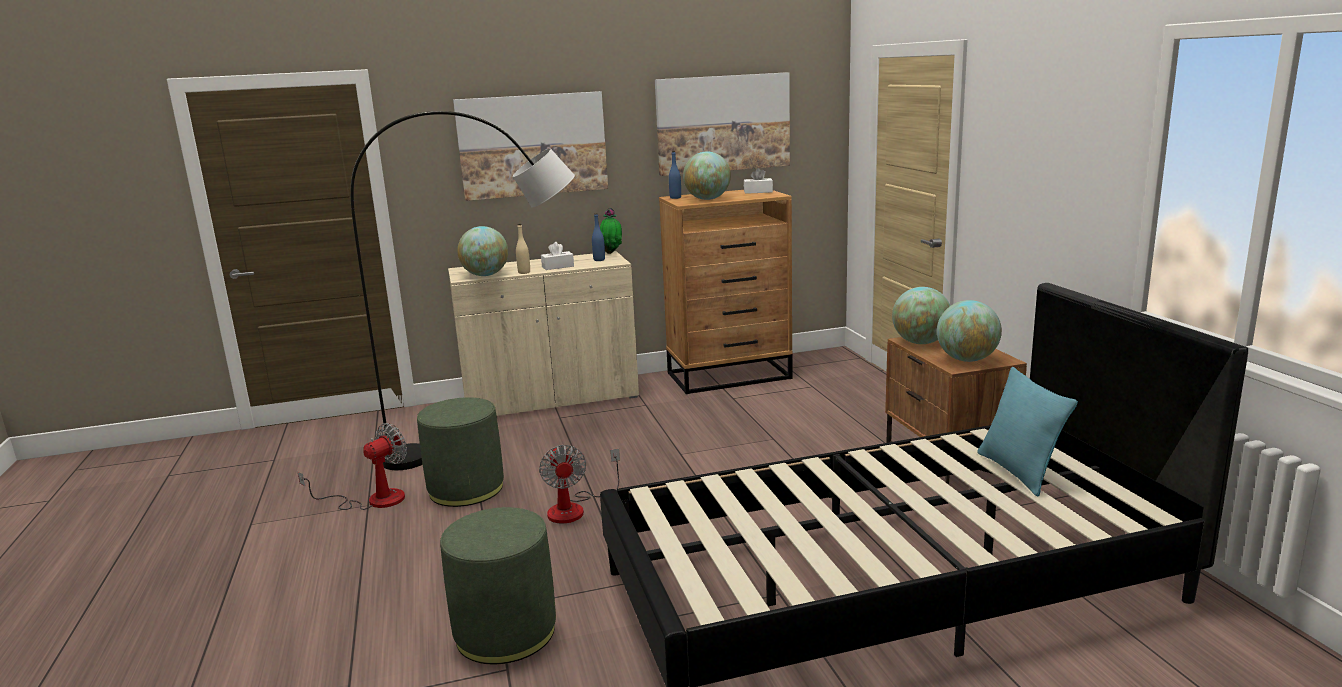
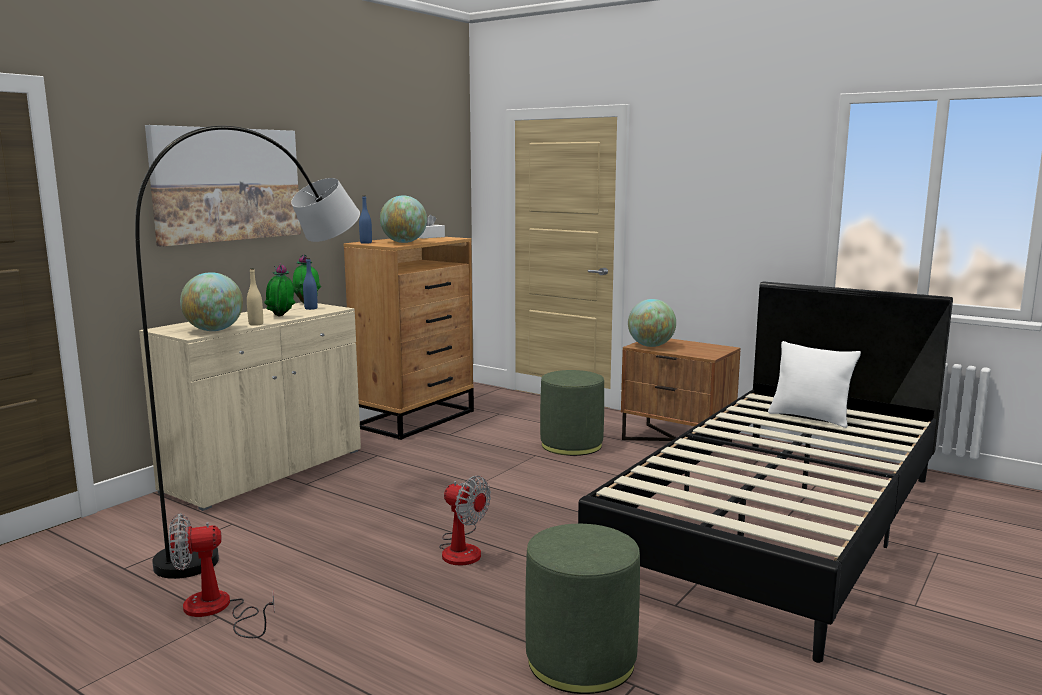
camera: 40 degrees left, 5 degrees down
fan [298,423,407,510] -> fan turned 105 degrees counterclockwise [169,513,275,638]
green ottoman [417,397,504,507] -> green ottoman moved to [540,370,604,456]
white tissue box [541,242,574,270] -> potted plant [264,264,296,317]
picture [655,72,790,176] -> none
globe [937,300,1002,362] -> none
turquoise pillow [977,367,1078,496] -> white pillow [768,341,861,428]

